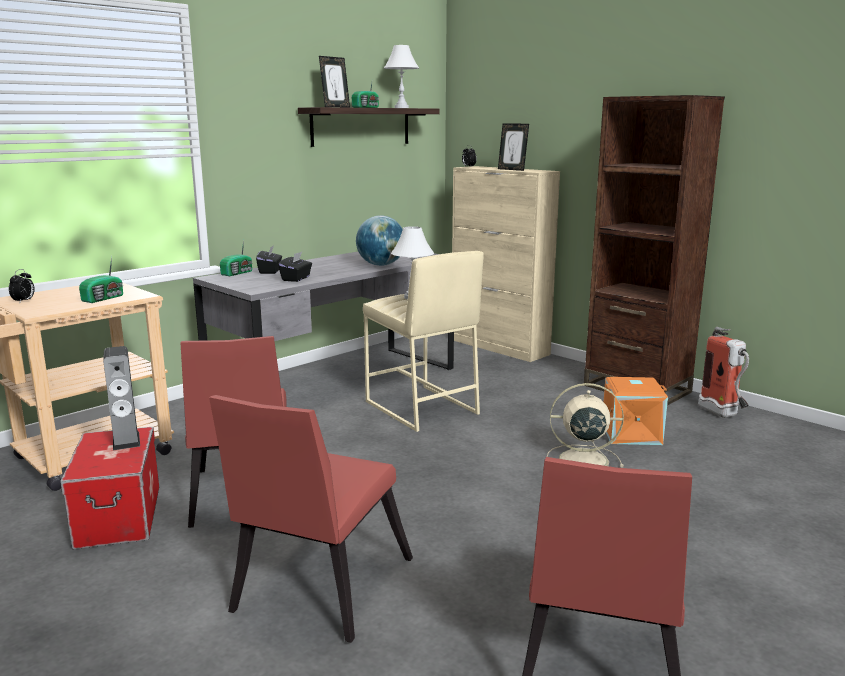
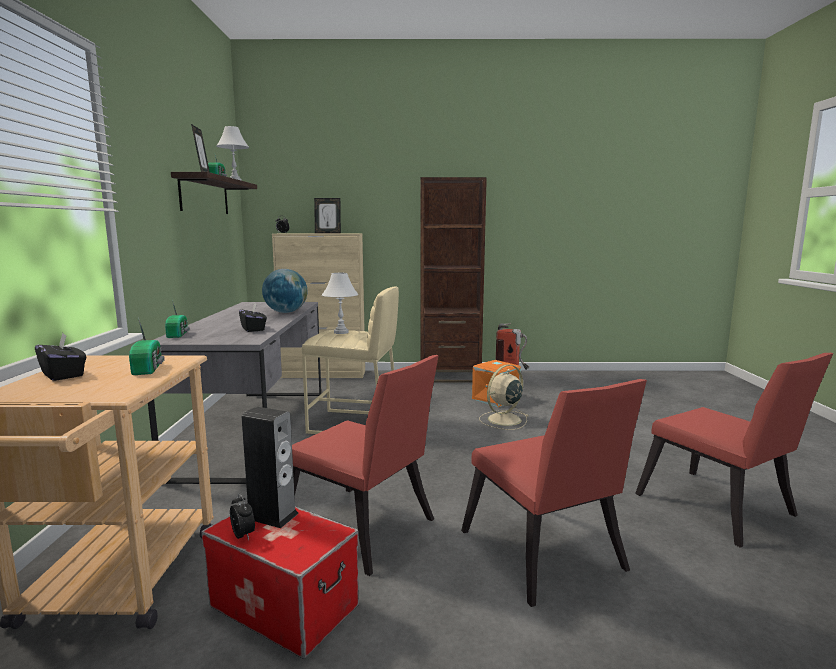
camera: 45 degrees left, 5 degrees down
alarm clock [9,269,35,302] -> alarm clock moved to [230,494,255,540]
black tissue box [256,245,282,274] -> black tissue box moved to [35,333,86,381]

